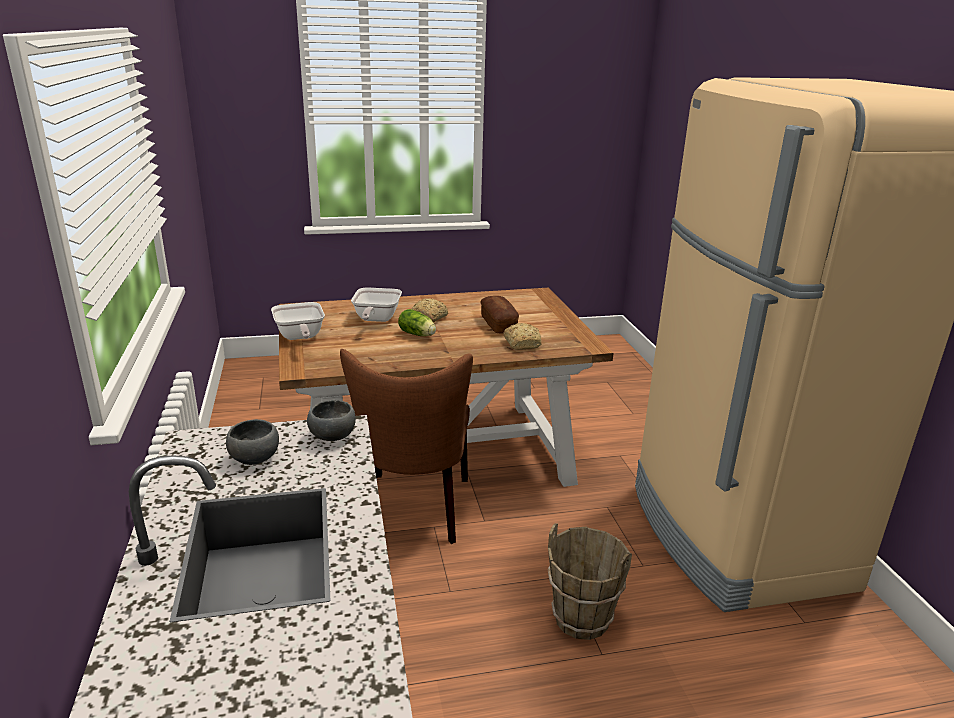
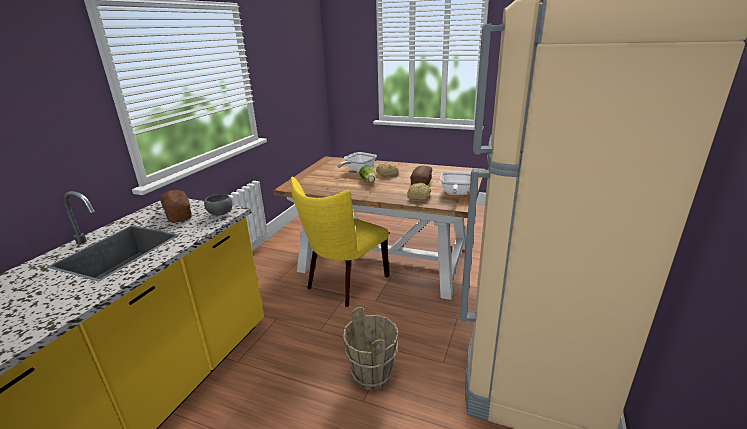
camera: 35 degrees right, 0 degrees up
grey bowl [226,419,279,465] -> bread [160,190,192,223]
frying pan [271,302,325,340] -> frying pan moved to [440,171,471,195]
brown chair [340,349,473,544] -> yellow chair [290,177,389,307]

